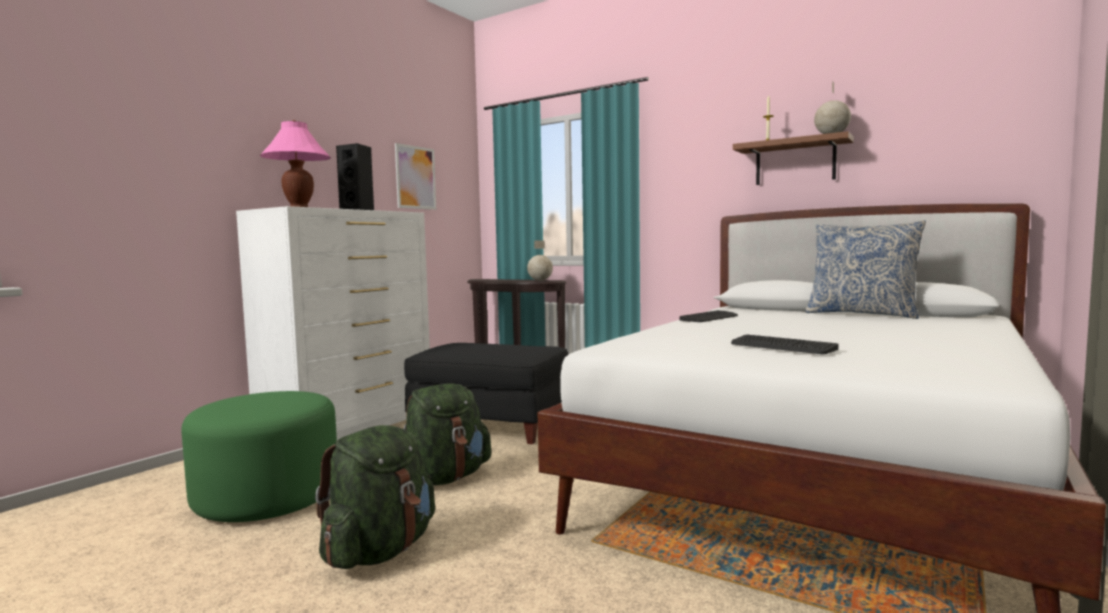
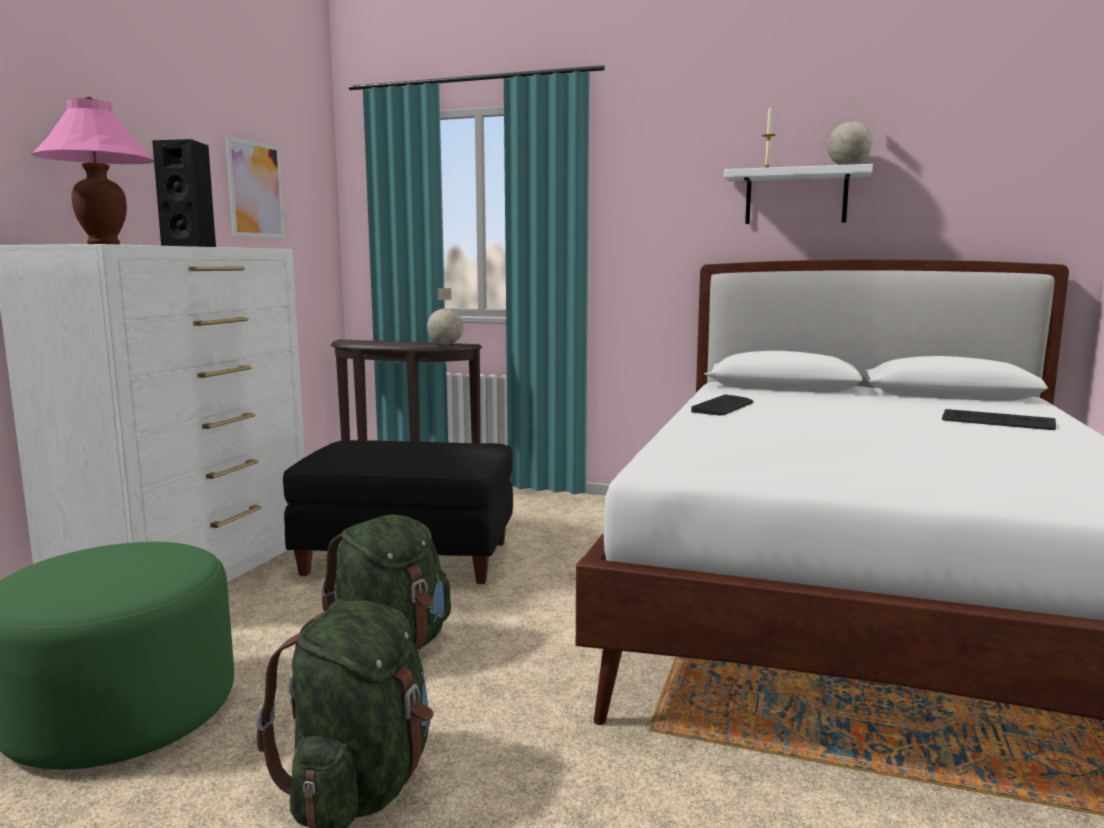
camera: 15 degrees left, 5 degrees up
keyboard [731,335,838,354] -> keyboard moved to [942,409,1056,430]
brown shelf [733,131,854,185] -> white shelf [724,164,873,224]
pillow [805,220,926,319] -> none

